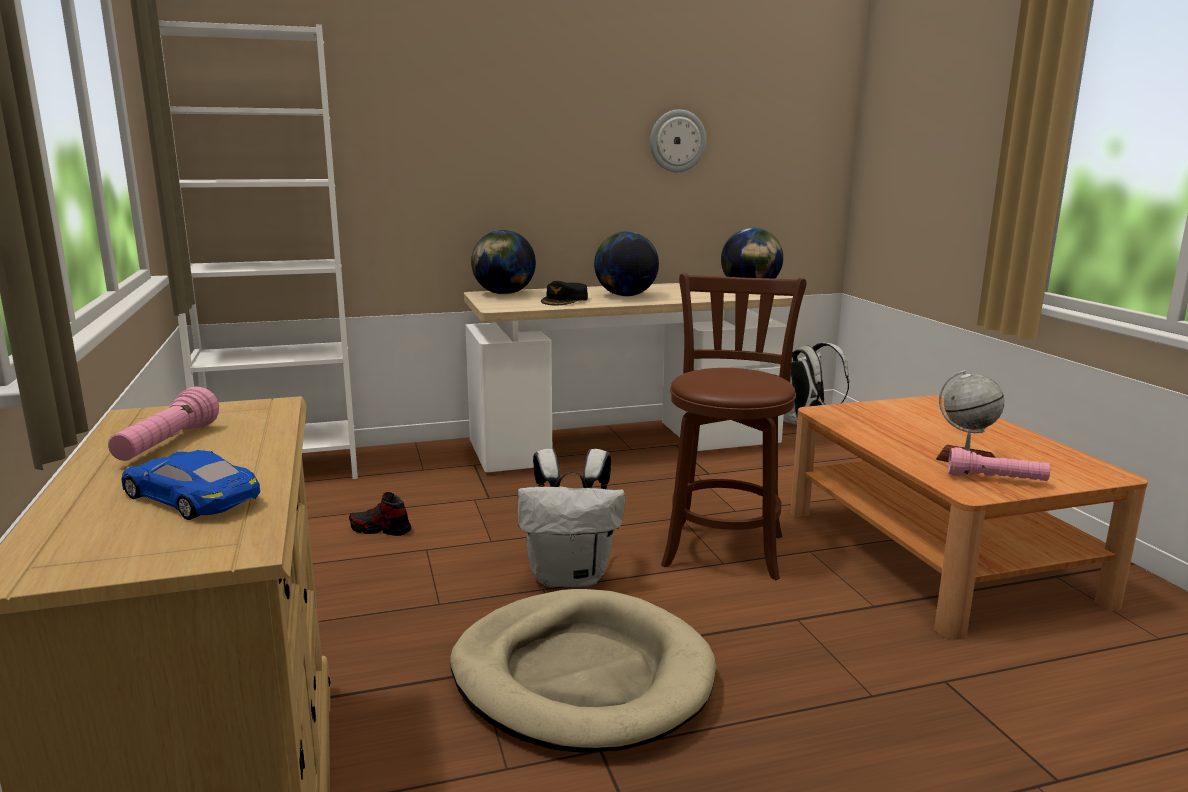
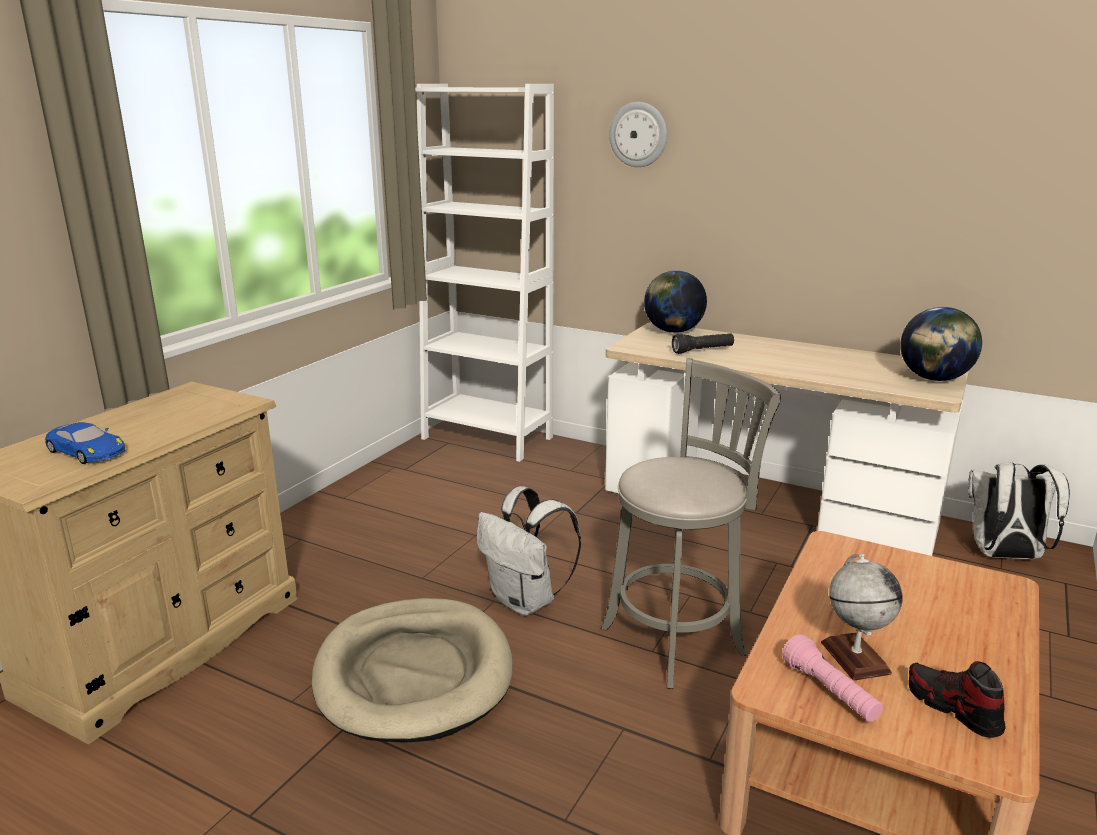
camera: 45 degrees right, 5 degrees up
pink flashlight [108,386,219,461] -> none
blue toy car [121,450,260,520] -> blue toy car turned 135 degrees clockwise [45,422,125,464]
shoe [349,492,411,536] -> shoe moved to [909,661,1006,738]
black cap [541,281,588,305] -> black flashlight [672,333,734,354]
globe [594,231,659,296] -> none
wall clock [650,109,706,173] -> wall clock moved to [609,102,667,167]
brown stool [661,273,807,580] -> grey stool [601,358,781,689]

